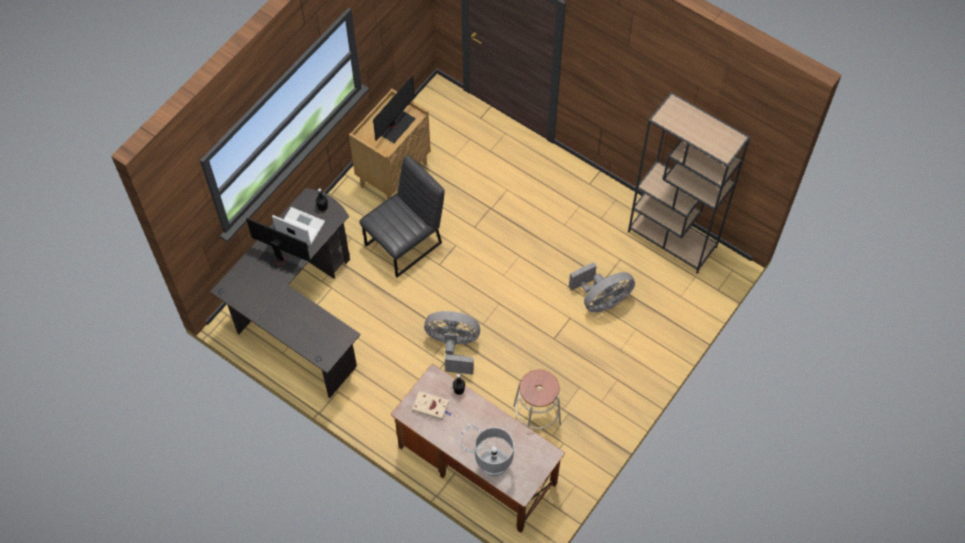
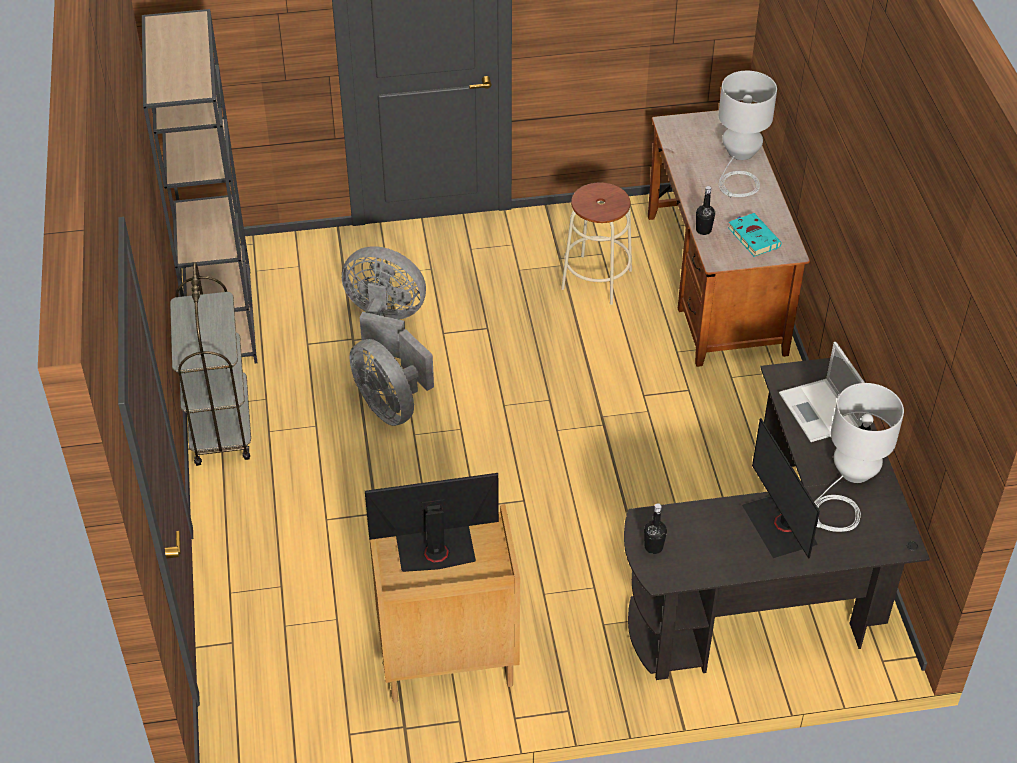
camera: 135 degrees left, 15 degrees down
laptop [272,207,325,245] -> laptop moved to [779,342,865,442]
grey chair [359,155,445,277] -> none
beige book [412,391,452,420] -> turquoise book [728,213,782,257]
grey fan [424,311,480,375] -> grey fan moved to [350,329,434,426]
none -> grey cart [170,262,251,466]
none -> grey table lamp [814,383,904,532]

